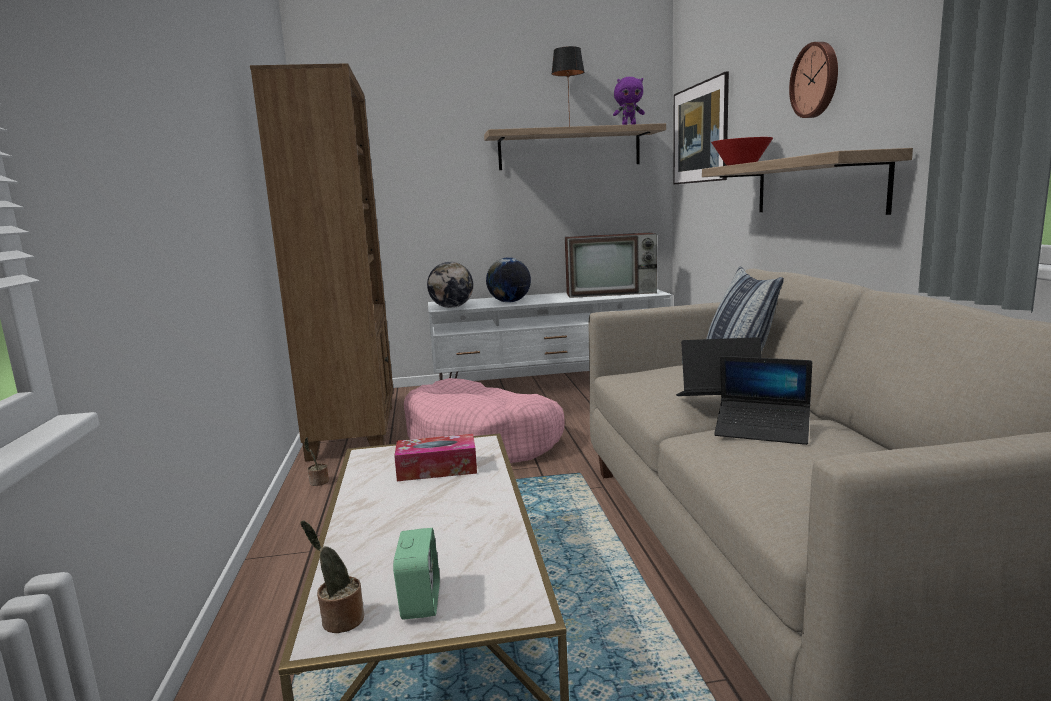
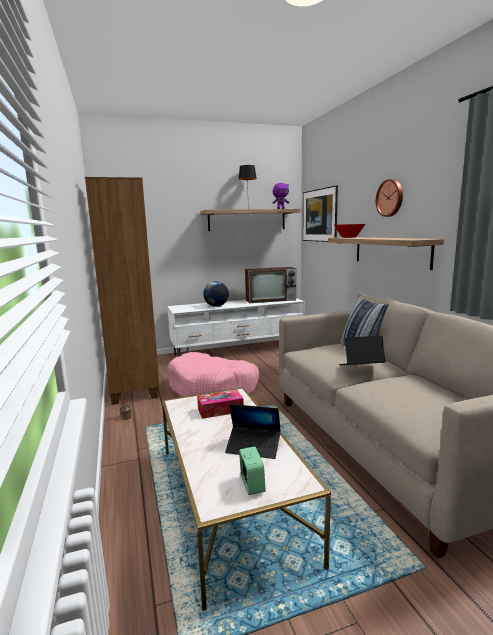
camera: 10 degrees left, 0 degrees up
potted plant [300,520,364,633] -> none
globe [427,262,473,308] -> none
laptop [714,356,812,445] -> laptop moved to [225,404,281,459]

